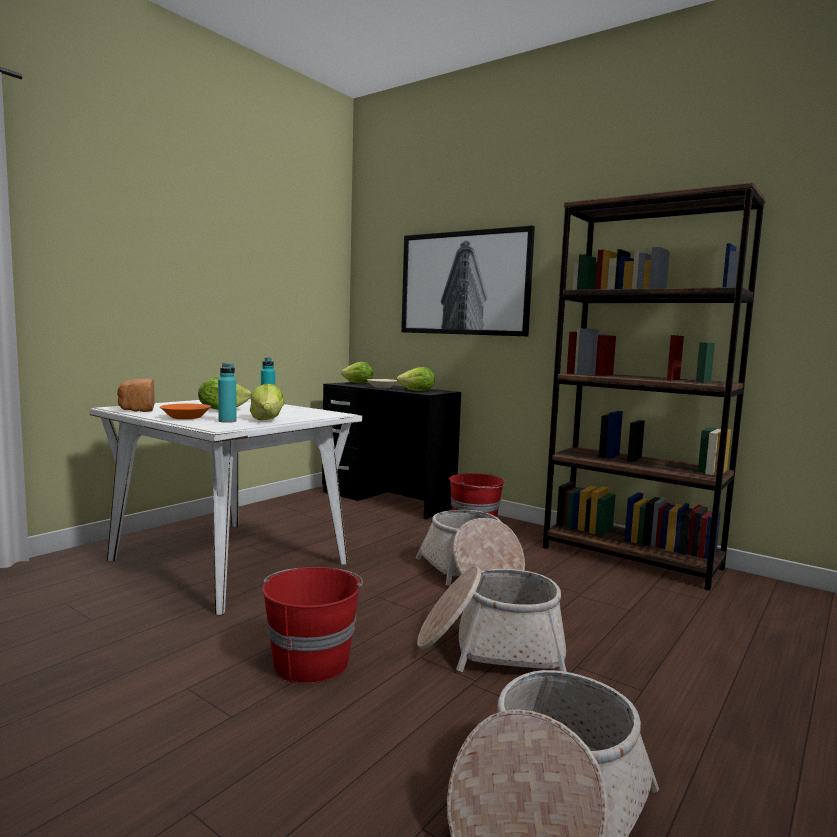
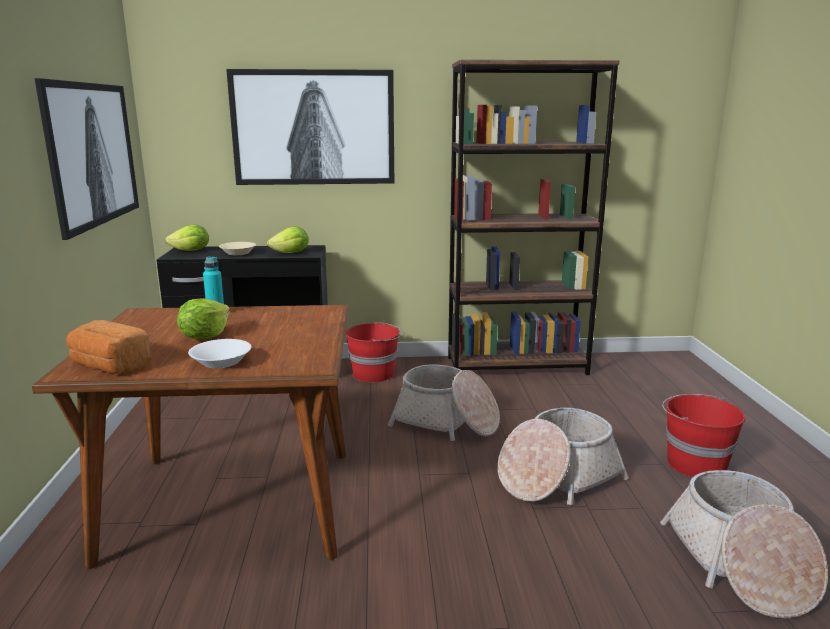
camera: 40 degrees left, 10 degrees up
white dining table [89,399,362,615] -> brown dining table [32,305,348,570]
orange bowl [160,404,211,419] -> white bowl [188,339,252,368]
turquoise bottle [218,363,237,423] -> none
lettuce [250,384,284,420] -> none
red bucket [262,567,363,683] -> red bucket moved to [662,394,746,478]
none -> picture [34,78,139,240]

